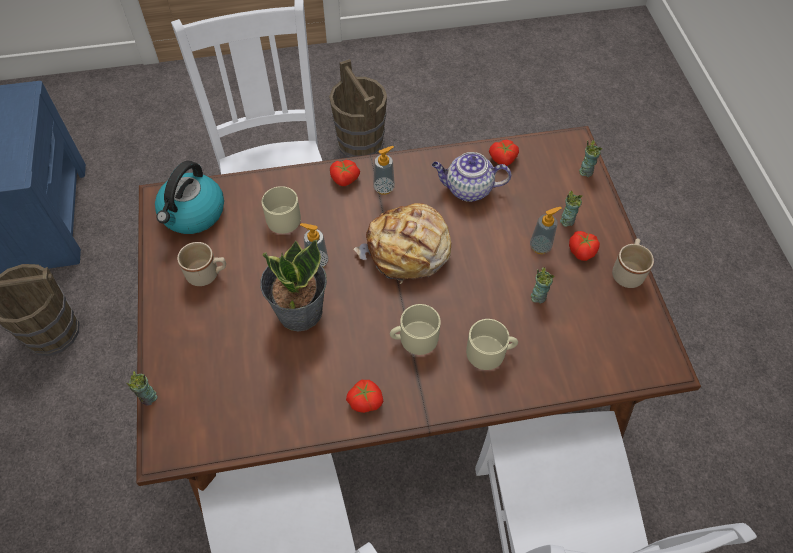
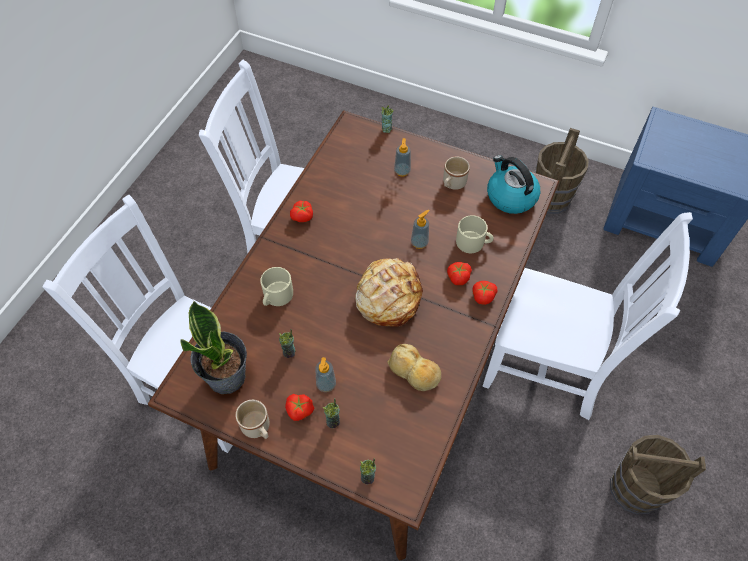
camera: 125 degrees right, 0 degrees up
potted plant [260,240,327,331] -> potted plant moved to [180,301,247,394]
soap dispenser [373,146,395,195] -> soap dispenser moved to [394,138,411,176]
beige mug [390,304,441,355] -> none
teapot [432,152,511,202] -> bread [388,344,441,391]
tomato [489,140,519,166] -> tomato moved to [447,262,472,285]

